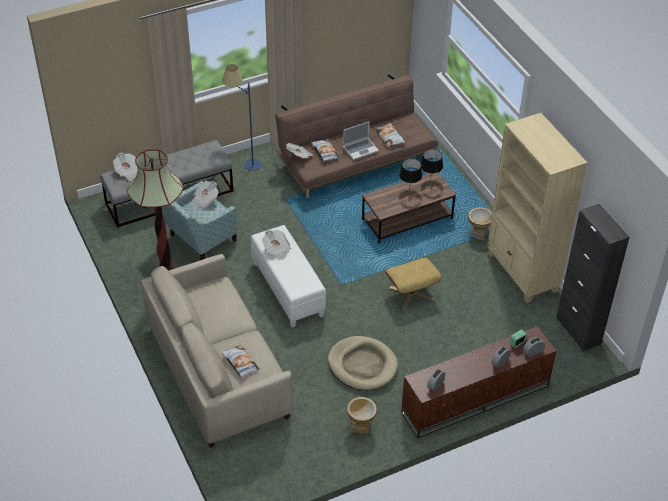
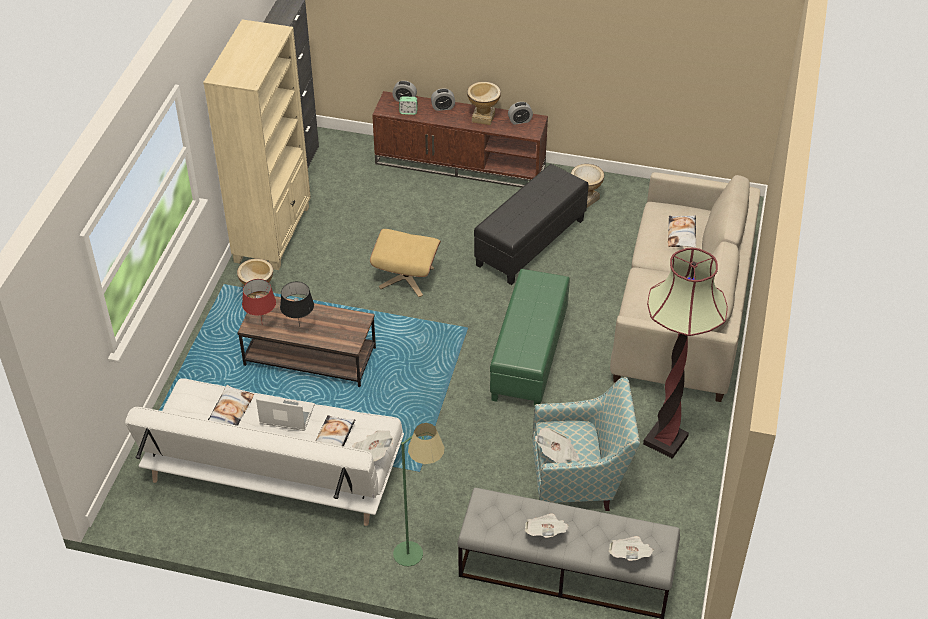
camera: 140 degrees left, 0 degrees up
blue floor lamp [222,64,262,171] -> green floor lamp [393,423,444,566]
white ottoman [251,225,326,327] -> green ottoman [490,269,570,406]
newspaper [262,230,292,260] -> newspaper moved to [525,513,569,538]
brown sofa [275,74,438,198] -> white sofa [125,378,404,526]
beige dog bed [328,336,398,390] -> black ottoman [474,164,589,285]
black table lamp [421,149,443,181] -> red table lamp [242,279,276,321]
none -> vase [467,81,501,125]

